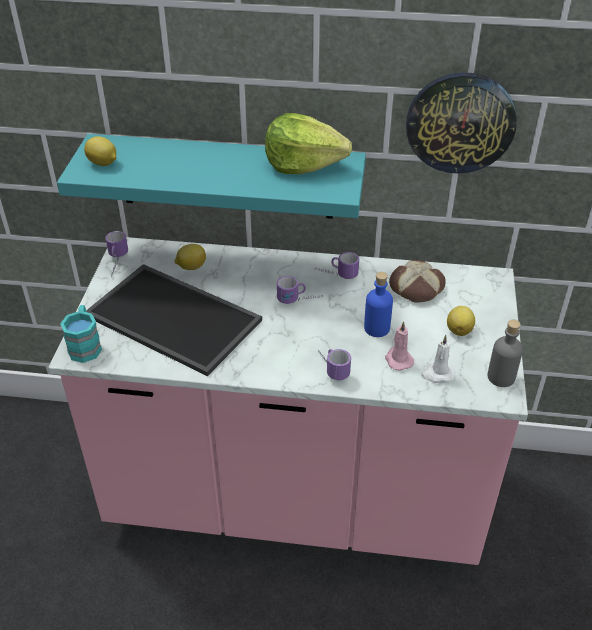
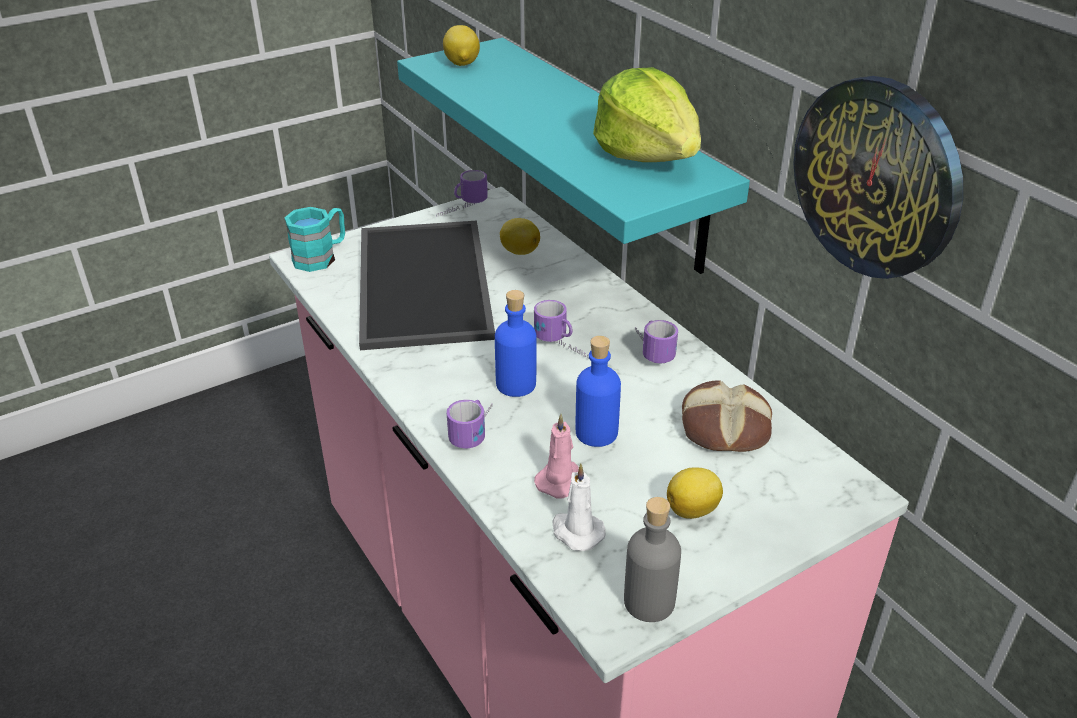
camera: 50 degrees right, 5 degrees down
none -> blue bottle [495,290,537,397]

